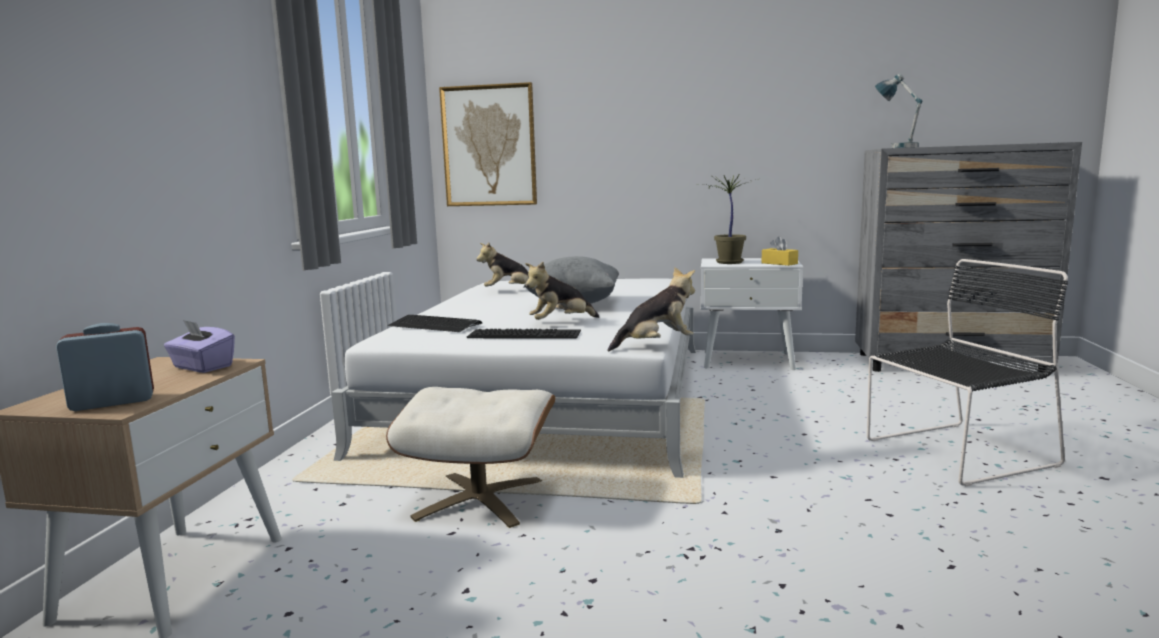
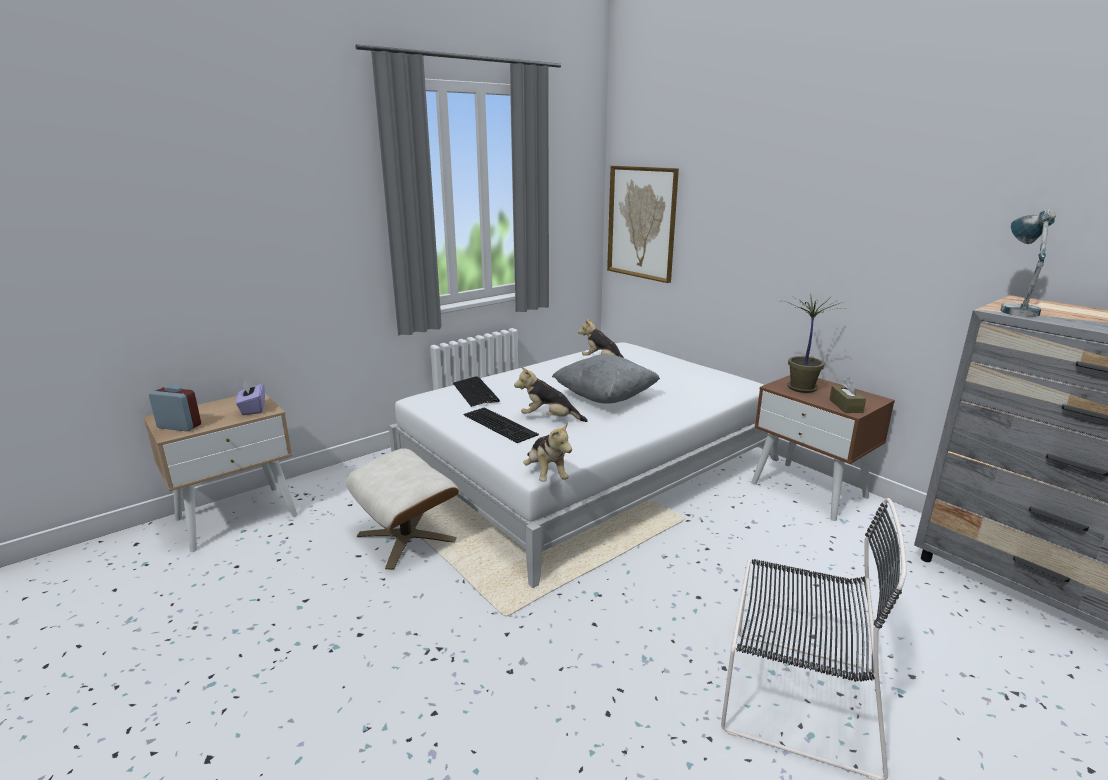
camera: 40 degrees right, 10 degrees up
plush toy [608,267,695,351] -> plush toy turned 45 degrees clockwise [523,422,572,482]
white nightstand [701,258,803,370] -> brown nightstand [751,375,895,521]
yellow tissue box [762,237,798,266] -> brown tissue box [830,378,866,413]

